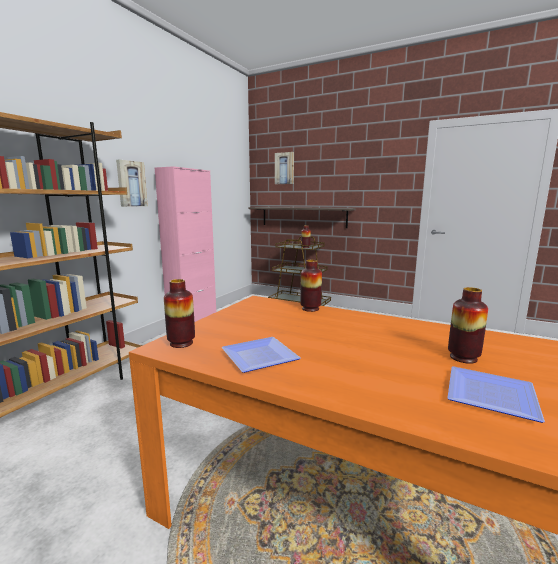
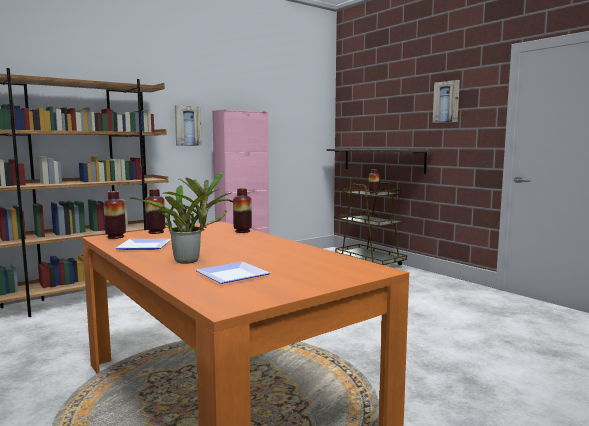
camera: 25 degrees right, 5 degrees down
picture [275,152,294,184] -> picture moved to [433,80,460,123]
vase [448,287,488,364] -> vase moved to [145,189,165,234]
none -> potted plant [130,172,234,264]

